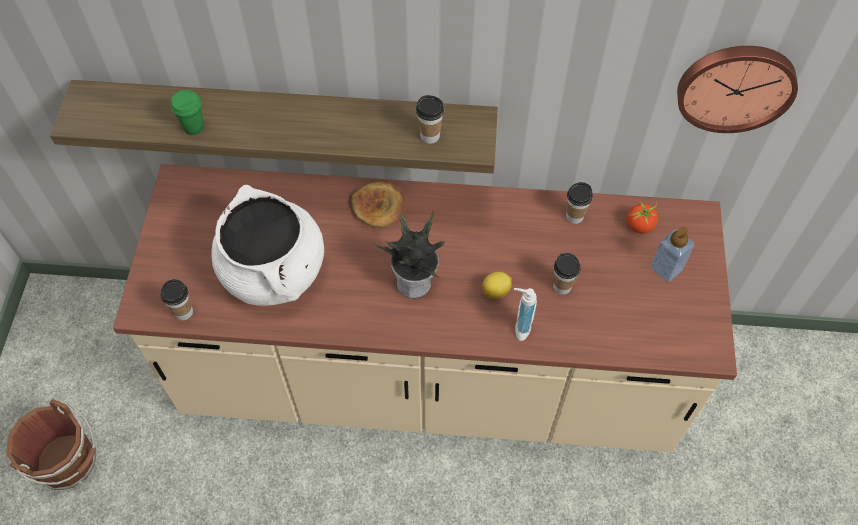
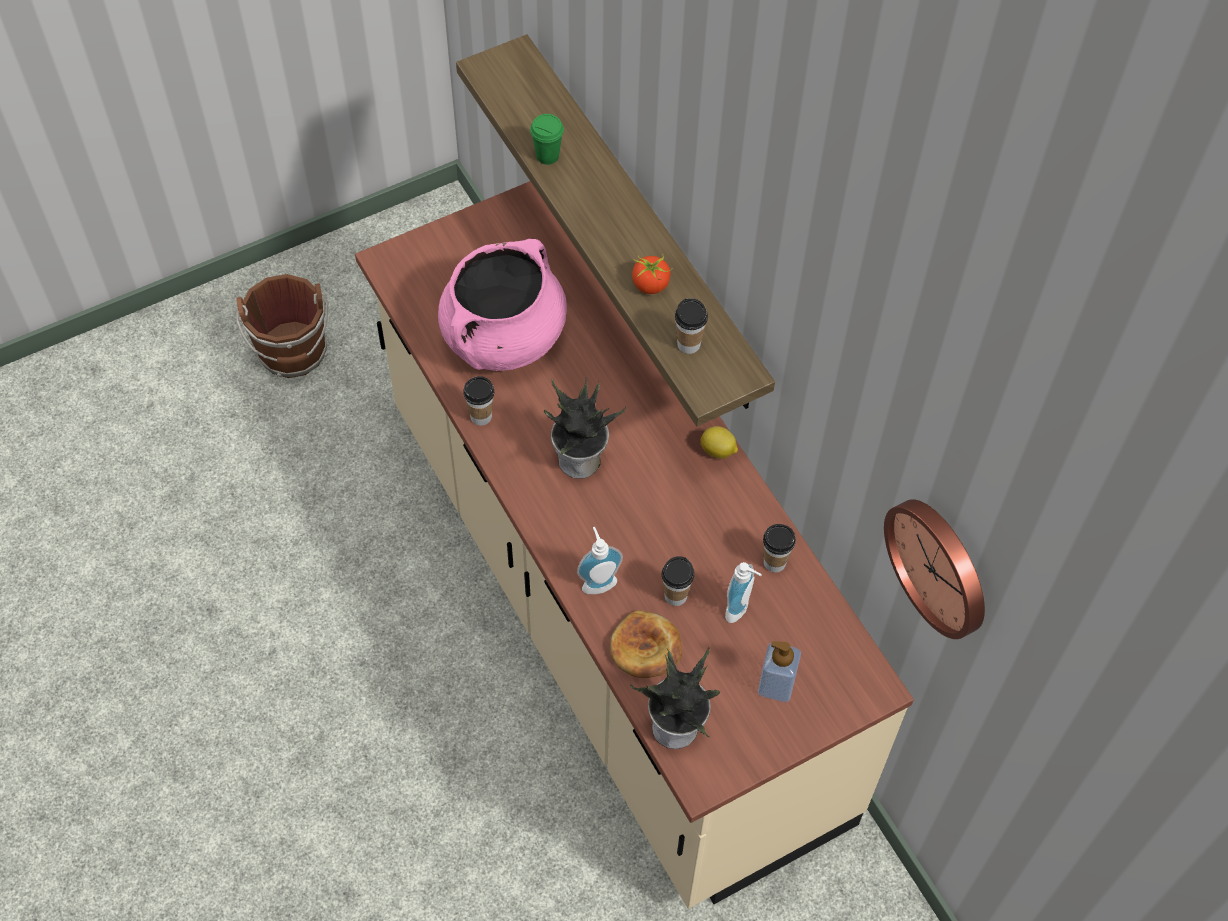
camera: 55 degrees right, 0 degrees up
cup [161,279,193,320] -> cup moved to [463,376,494,426]
white cooking pot [211,185,324,306] -> pink cooking pot [438,239,567,371]
bread [351,181,406,228] -> bread moved to [610,610,682,678]
lemon [482,272,512,299] -> lemon moved to [700,426,738,459]
tomato [627,201,662,233] -> tomato moved to [632,254,672,294]
none -> potted plant [630,647,720,749]
none -> soap dispenser [725,562,762,623]

